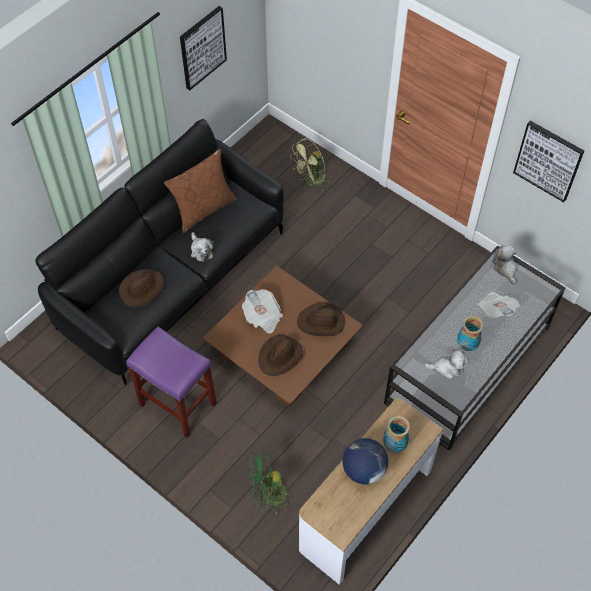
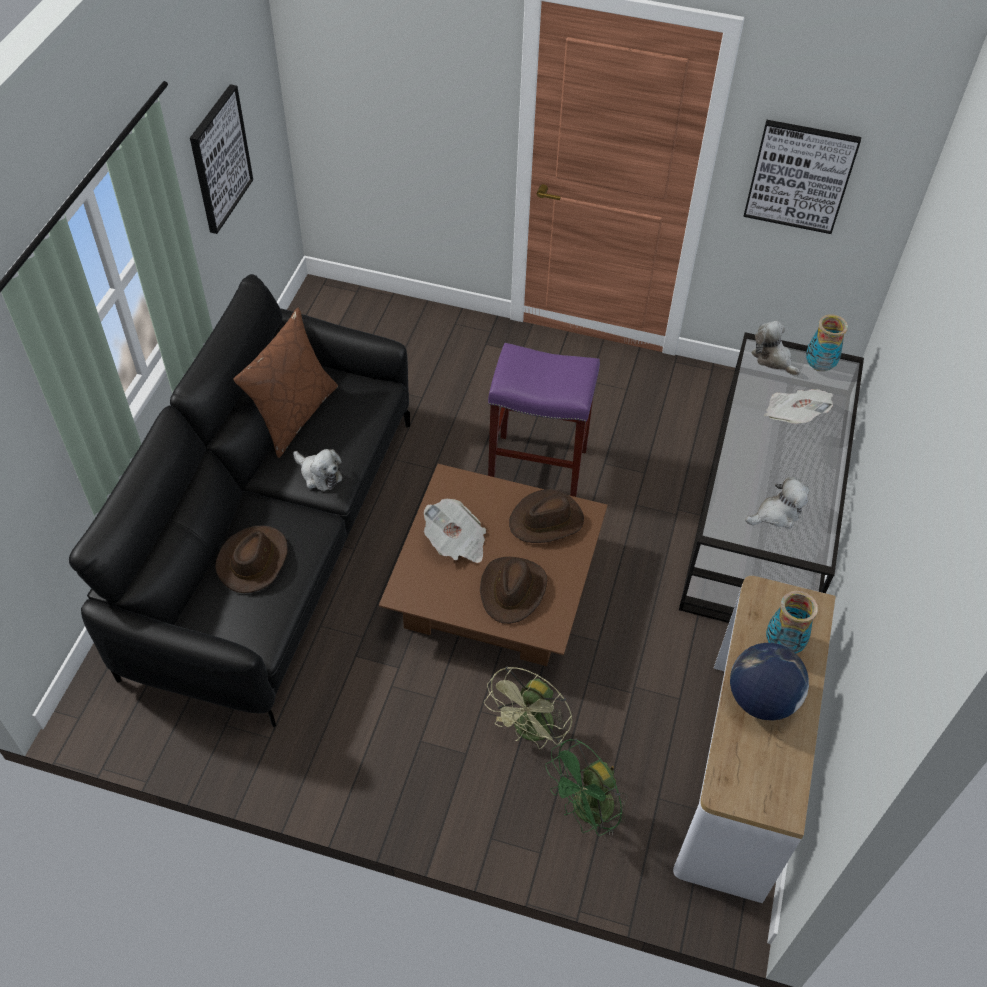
camera: 25 degrees left, 5 degrees down
purple stool [126,326,217,438] -> purple stool moved to [488,343,600,497]
green fan [290,138,332,190] -> green fan moved to [484,666,572,749]
vase [457,316,483,351] -> vase moved to [806,314,848,371]

